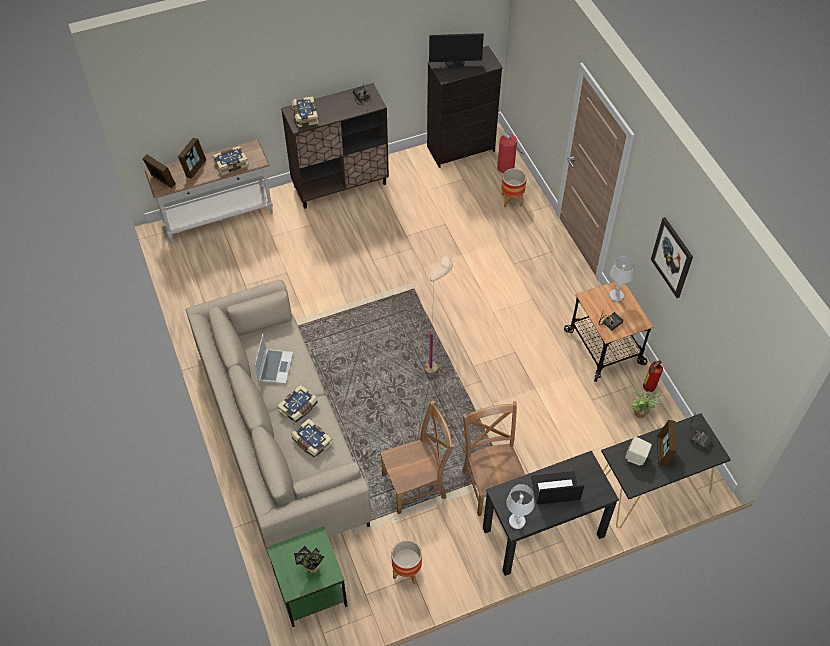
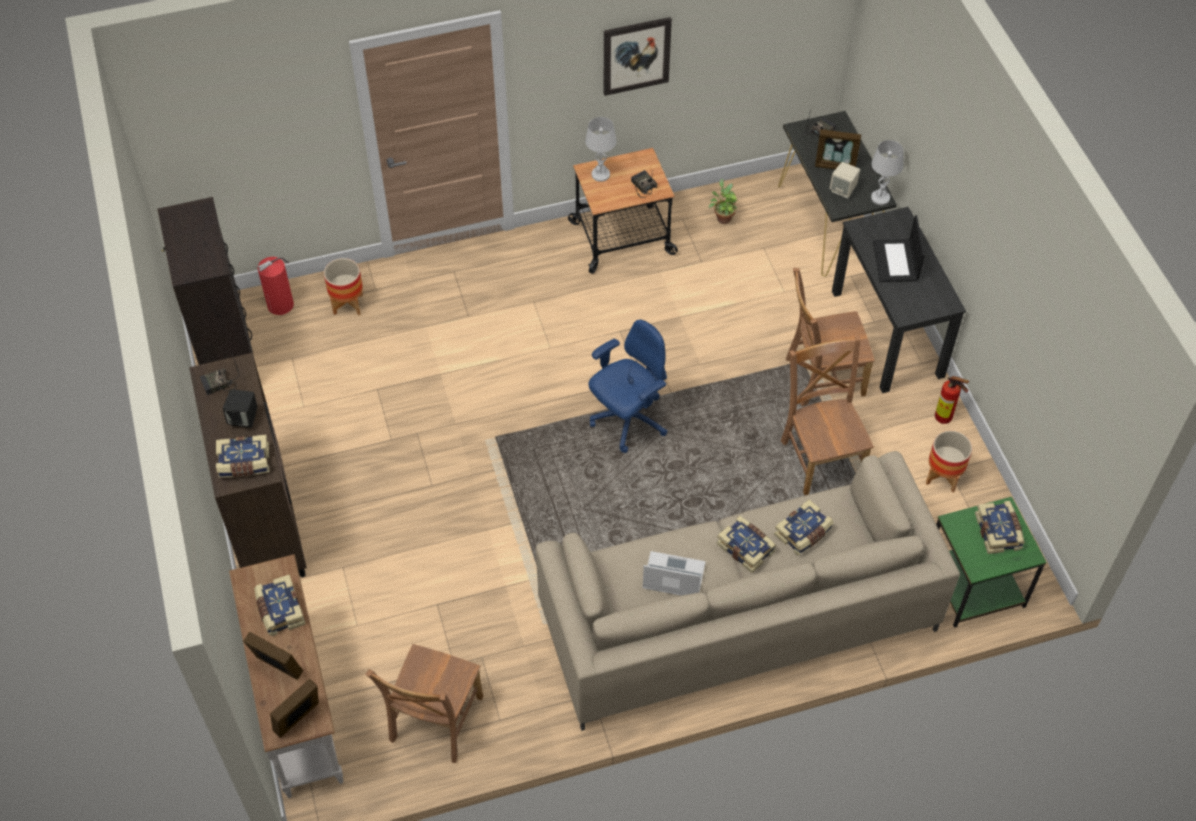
camera: 85 degrees left, 0 degrees up
potted plant [294,546,325,573] -> book [975,501,1025,554]
beige floor lamp [424,256,453,374] -> blue office chair [589,320,668,453]
monitor [429,33,484,69] -> none
white table lamp [506,484,535,529] -> white table lamp moved to [871,140,904,205]
fire extinguisher [643,360,663,392] -> fire extinguisher moved to [935,376,969,424]
none -> black speaker [223,389,257,428]
none -> brown chair [365,644,483,763]

